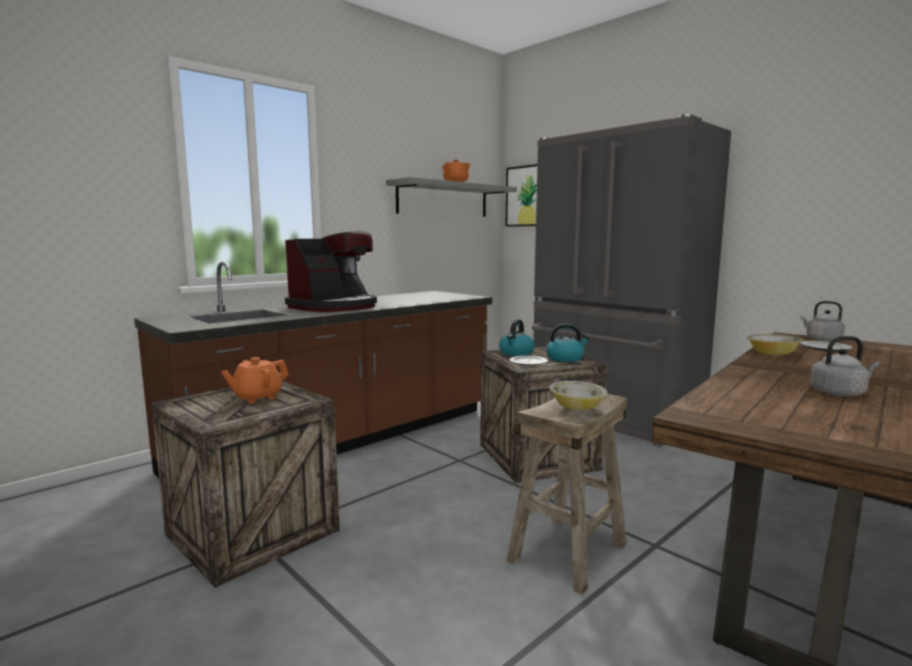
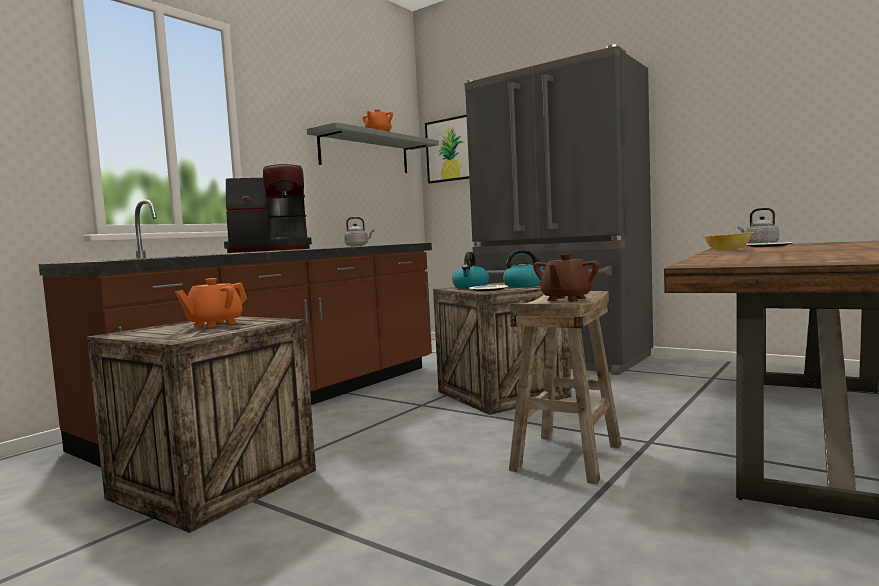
camera: 10 degrees left, 5 degrees down
coffee machine [285,231,377,312] -> coffee machine turned 45 degrees clockwise [224,164,312,253]
bowl [550,381,607,410] -> brown teapot [533,254,600,302]
grey kettle [810,336,880,397] -> grey kettle moved to [344,217,374,247]

